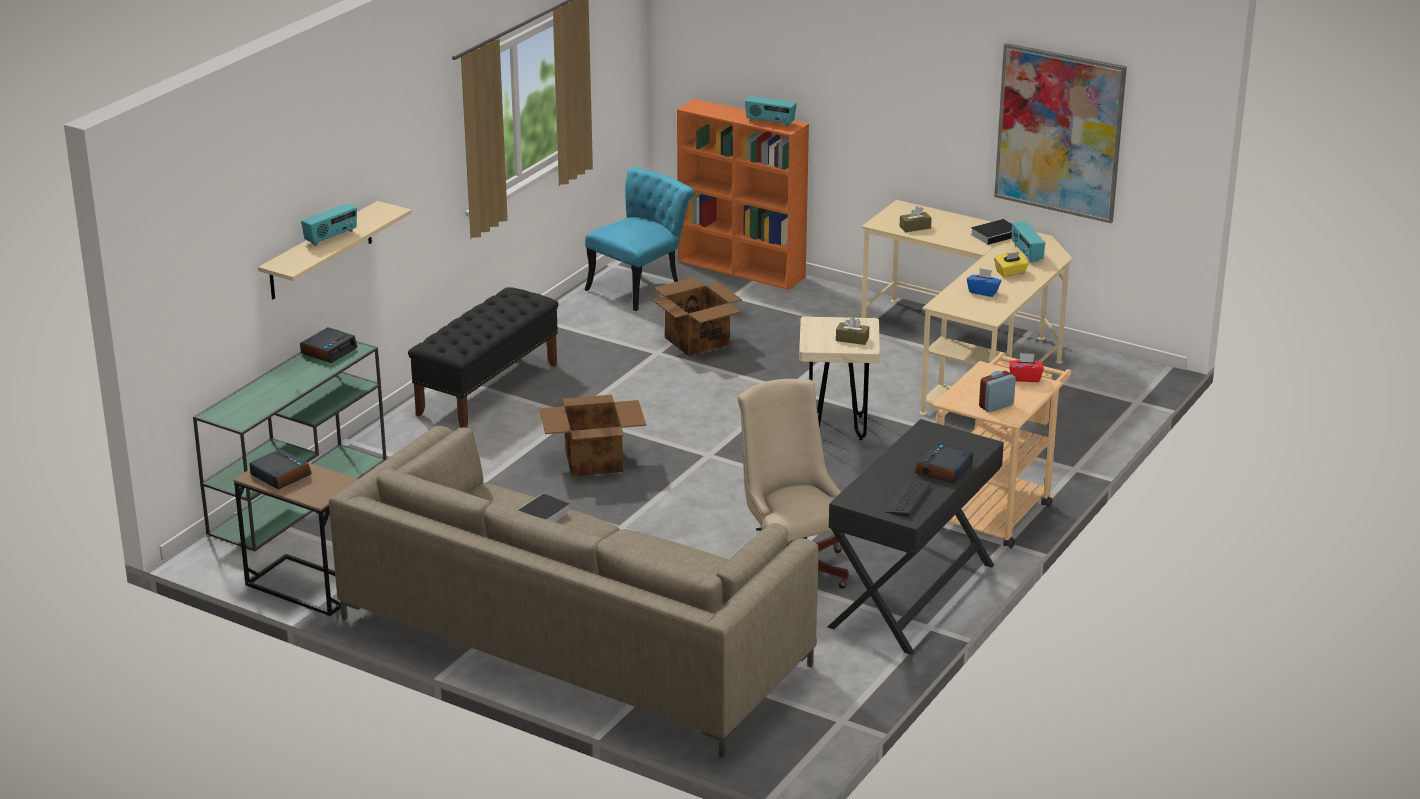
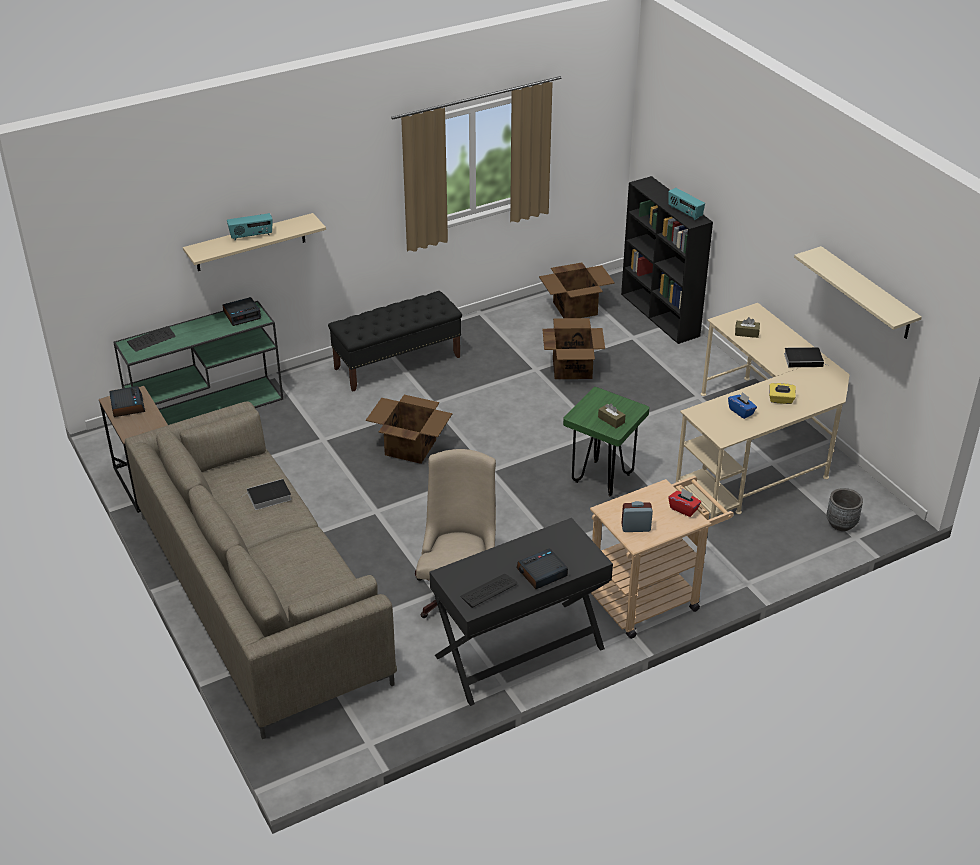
camera: 30 degrees right, 10 degrees up
turquoise chair [584,167,695,311] -> cardboard box [539,263,615,318]
orange bookcase [677,99,809,290] -> black bookcase [621,176,713,344]
beige stool [799,316,880,440] -> green stool [563,387,649,496]
picture [994,43,1127,223] -> beige shelf [794,246,922,339]
radio [1012,221,1045,263] -> none
none -> keyboard [127,326,175,352]
none -> grey planter [826,488,863,531]

